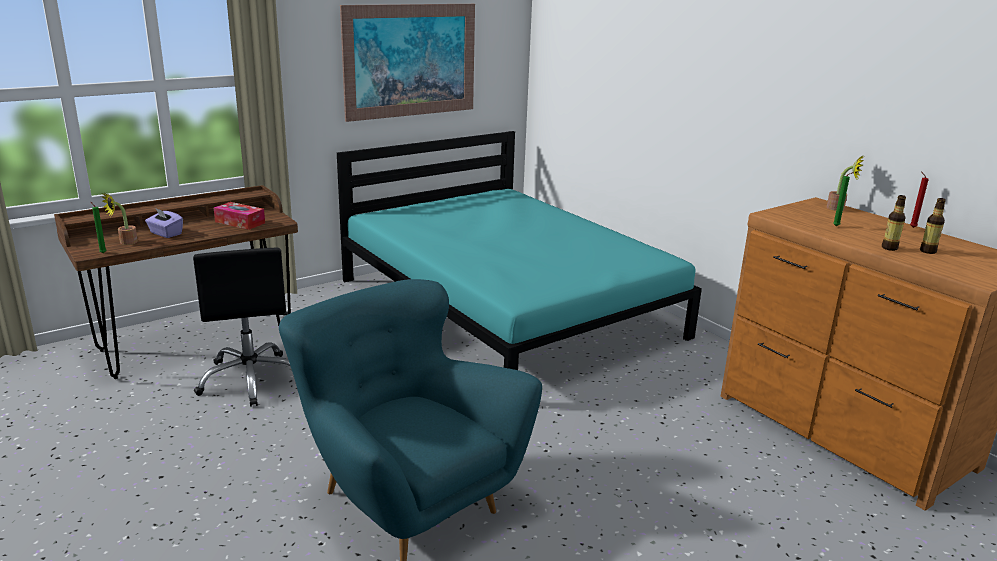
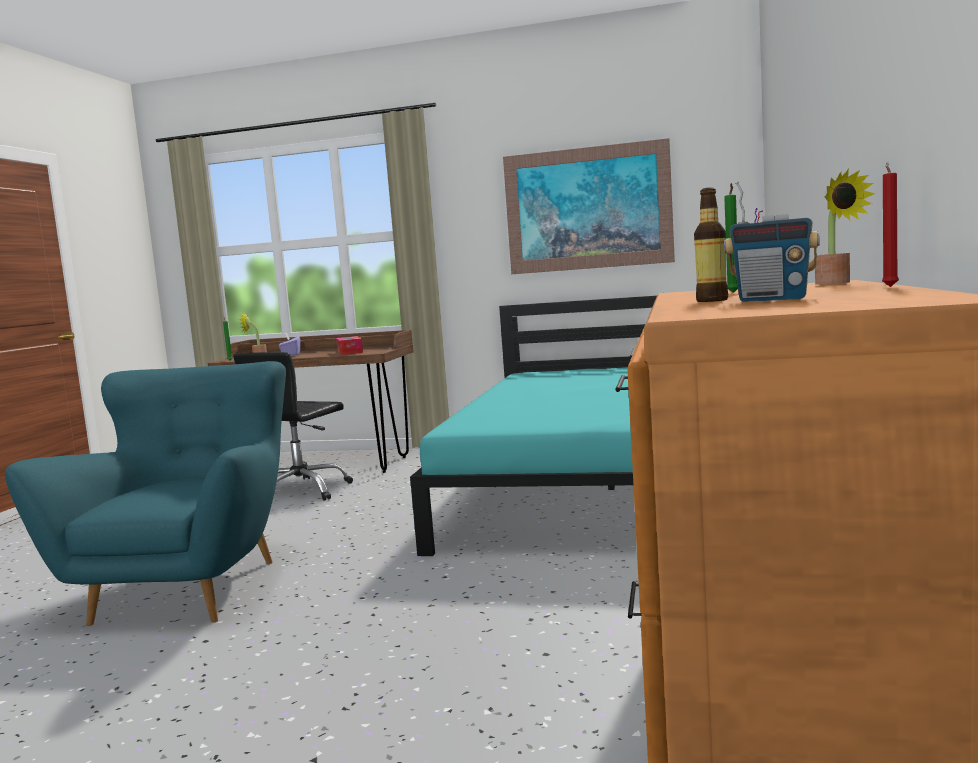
camera: 50 degrees right, 15 degrees down
bottle [920,198,946,254] -> radio [724,182,820,302]

